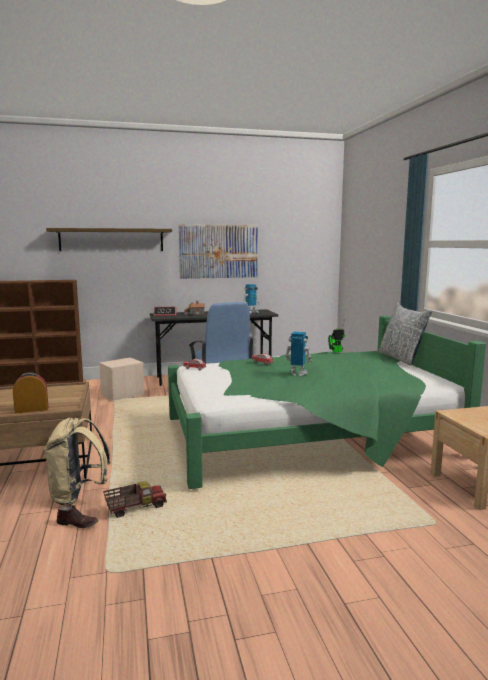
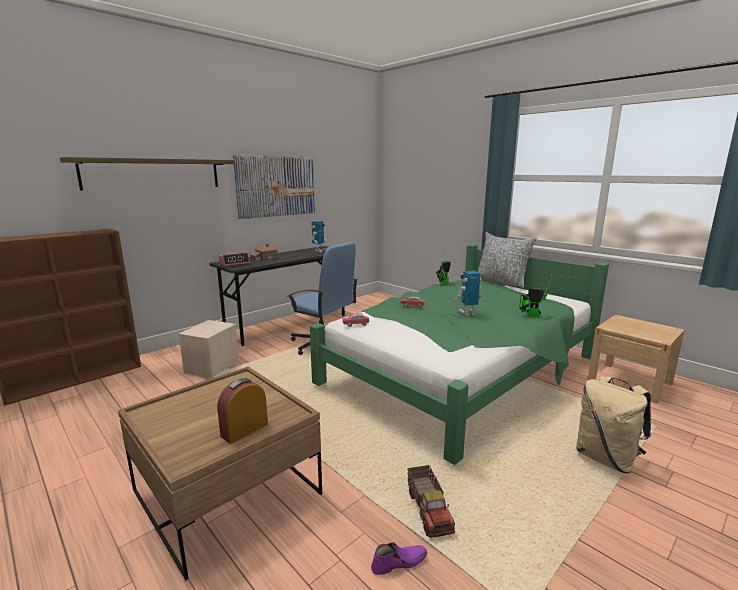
camera: 30 degrees left, 5 degrees up
beige backpack [44,418,110,505] -> beige backpack moved to [576,376,651,473]
brown shoe [57,504,98,528] -> purple shoe [371,542,427,575]
toy truck [103,481,167,518] -> toy truck turned 135 degrees clockwise [407,465,455,538]
none -> toy robot [519,276,552,317]

